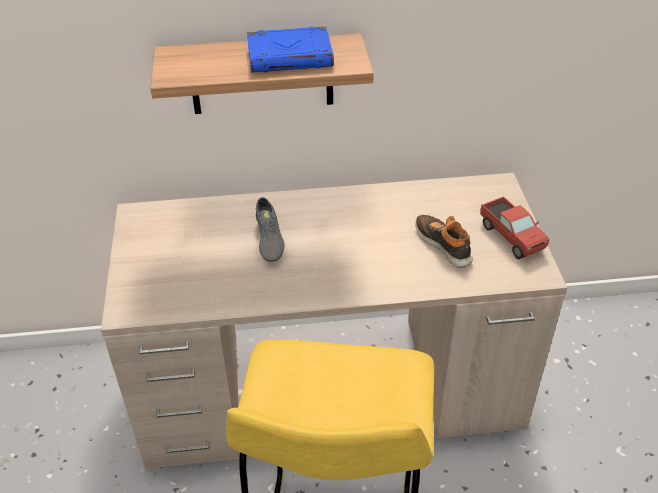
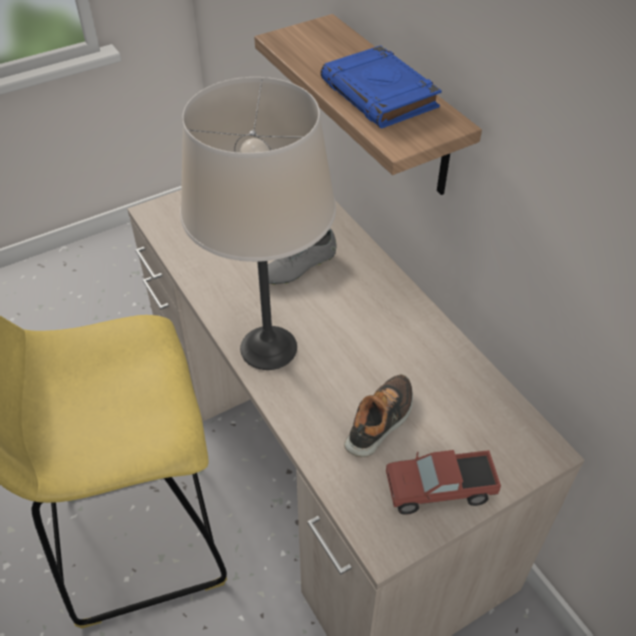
camera: 65 degrees right, 5 degrees up
toy truck [480,196,549,259] -> toy truck turned 45 degrees clockwise [386,450,501,515]
none -> beige table lamp [180,77,336,370]

